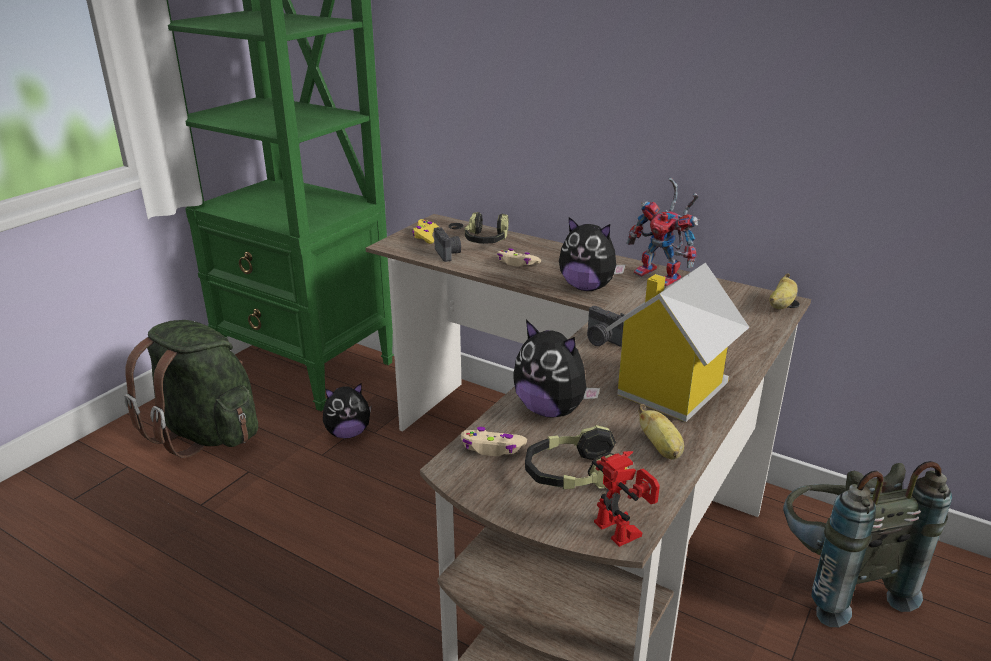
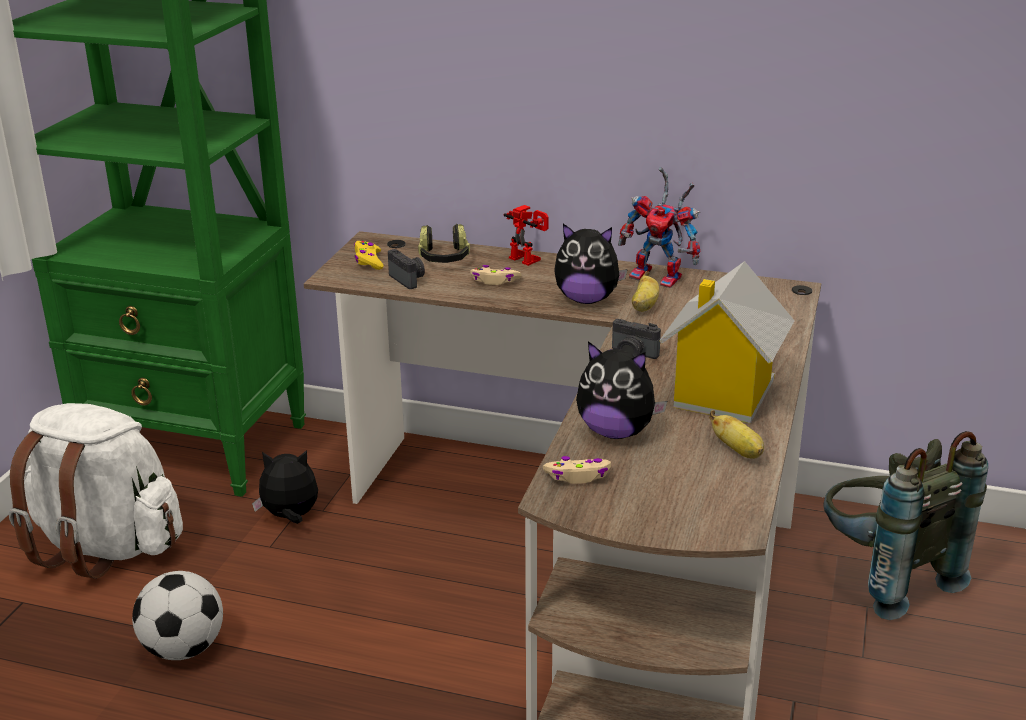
camera: 15 degrees left, 0 degrees up
green backpack [124,320,258,458] -> white backpack [9,403,183,579]
plush toy [323,383,372,439] -> plush toy turned 150 degrees counterclockwise [252,450,318,524]
headphones [525,425,629,489] -> none
toy robot [592,451,660,547] -> toy robot moved to [504,205,549,266]
banana [769,273,798,309] -> banana moved to [632,271,659,312]
none -> football [132,571,223,660]

